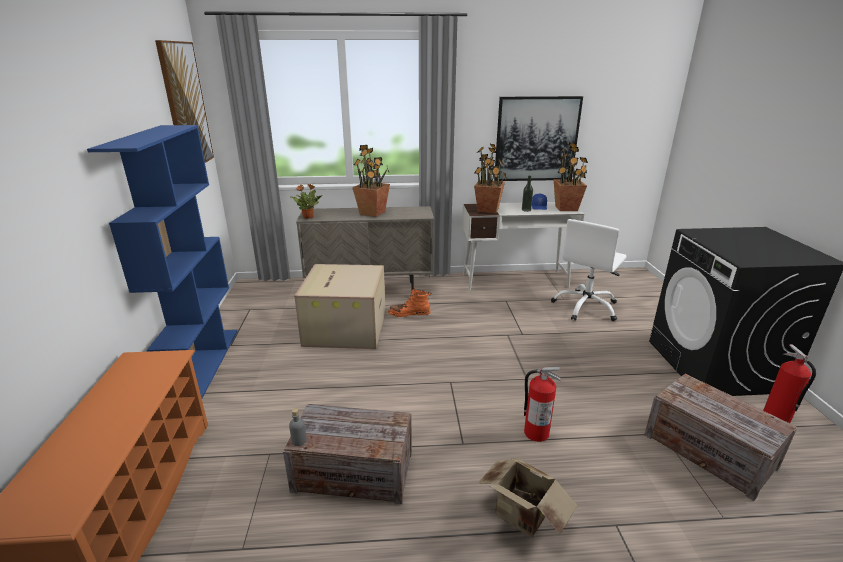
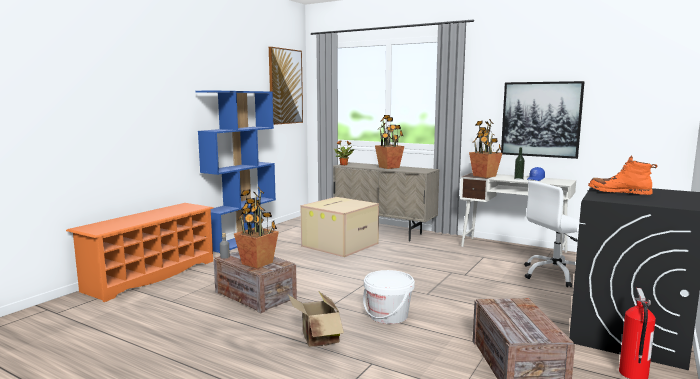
camera: 35 degrees right, 15 degrees down
orange boot [388,287,432,317] -> orange boot moved to [588,156,658,195]
fire extinguisher [524,367,561,442] -> white bucket [363,270,415,324]
potted plant [554,143,588,211] -> potted plant moved to [234,187,279,268]

